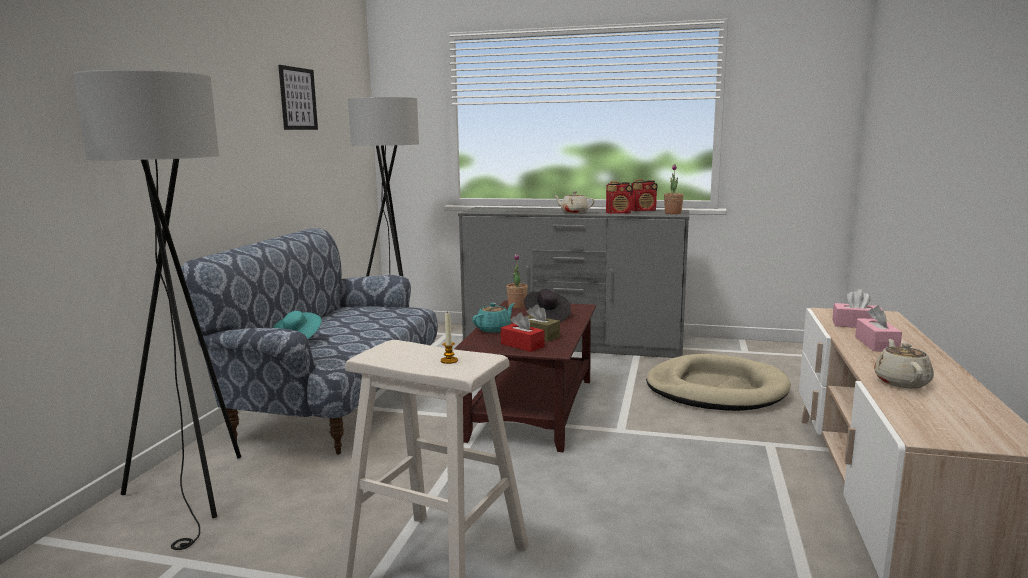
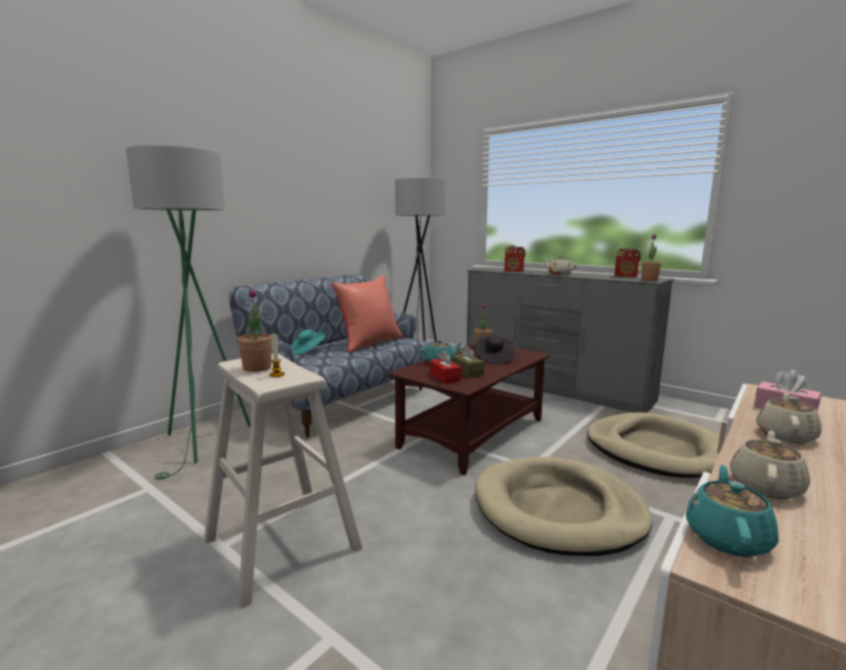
camera: 25 degrees right, 0 degrees up
black floor lamp [73,70,241,550] -> green floor lamp [126,145,251,480]
picture [278,65,318,130] -> none
radio [606,181,633,214] -> radio moved to [504,246,525,272]
pink tissue box [855,306,902,351] -> beige teapot [756,392,822,443]
none -> potted plant [238,288,272,372]
none -> red pillow [331,275,403,353]
none -> beige dog bed [475,457,653,556]
none -> turquoise teapot [686,465,779,557]

